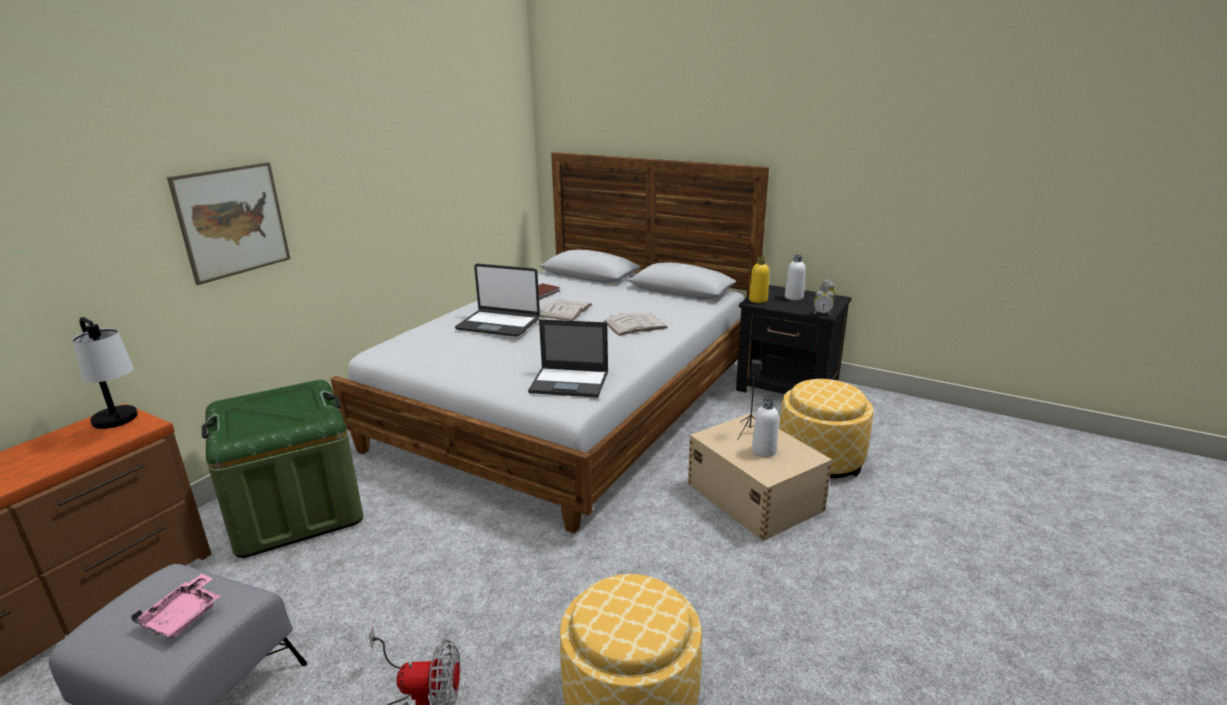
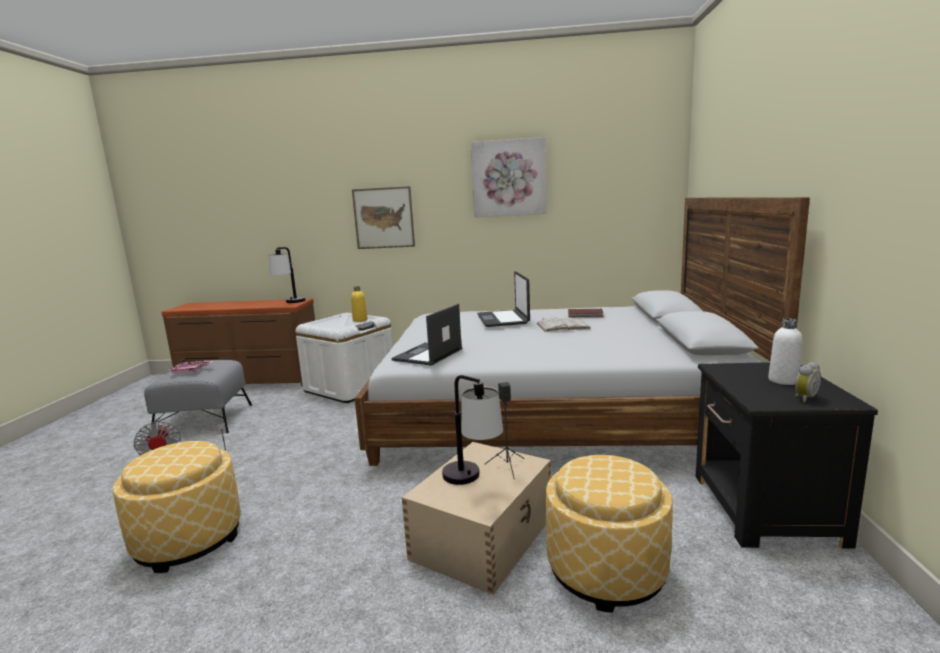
camera: 65 degrees right, 10 degrees down
green storage box [202,380,363,558] -> white storage box [295,313,393,403]
laptop [528,319,608,398] -> laptop turned 45 degrees clockwise [391,304,462,366]
white book [603,313,668,336] -> none
yellow bottle [749,257,769,303] -> yellow bottle moved to [351,286,368,322]
white bottle [752,398,779,457] -> table lamp [442,375,503,485]
alarm clock [814,291,834,315] -> none
none -> picture [471,137,547,217]

